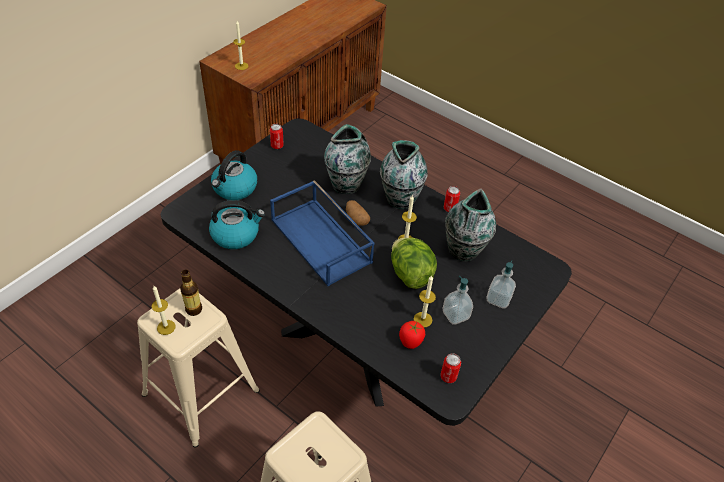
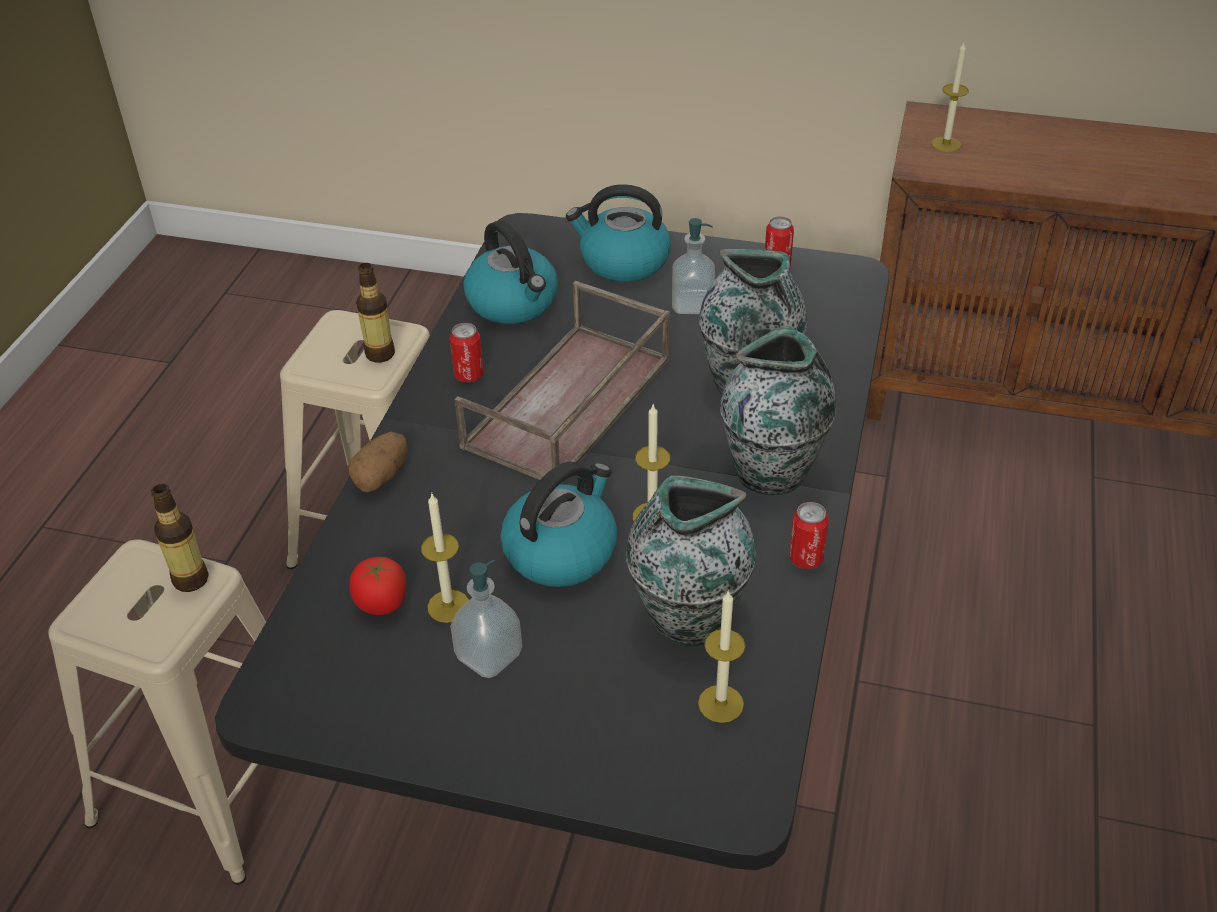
camera: 70 degrees right, 5 degrees down
candle [152,286,176,335] -> candle moved to [698,590,745,723]
blue tray [270,180,375,286] -> brown tray [454,281,670,484]
potato [346,200,370,226] -> potato moved to [349,432,408,492]
lettuce [391,238,437,289] -> kettle [501,462,617,587]
can [441,353,461,383] -> can moved to [450,323,484,382]
soap dispenser [486,260,516,308] -> soap dispenser moved to [672,218,715,314]
none -> bottle [151,484,209,592]

